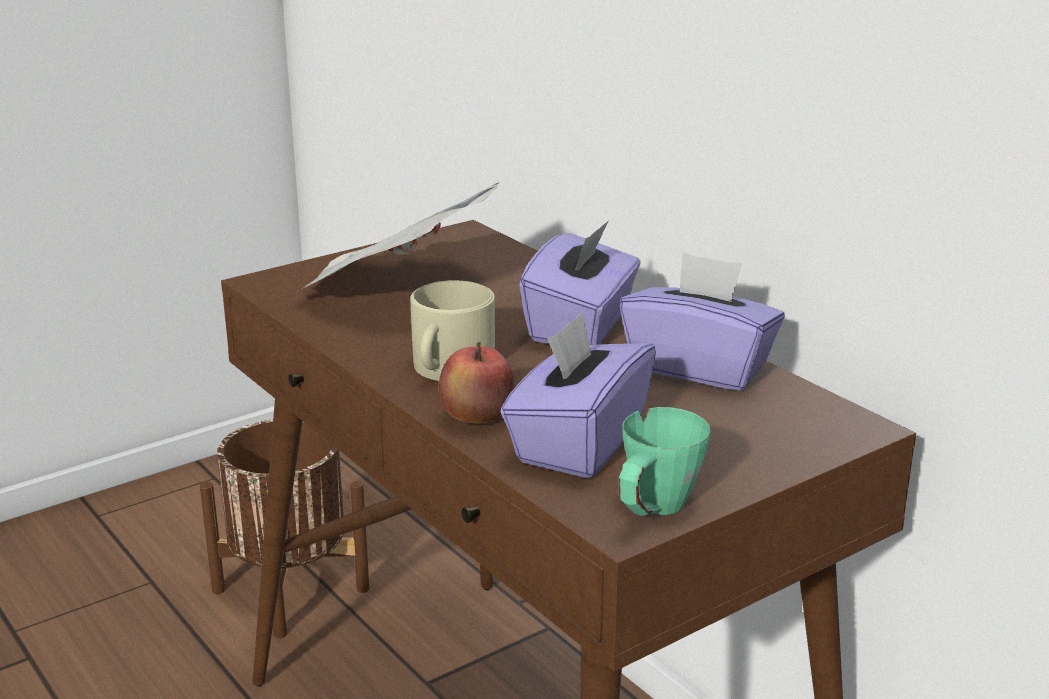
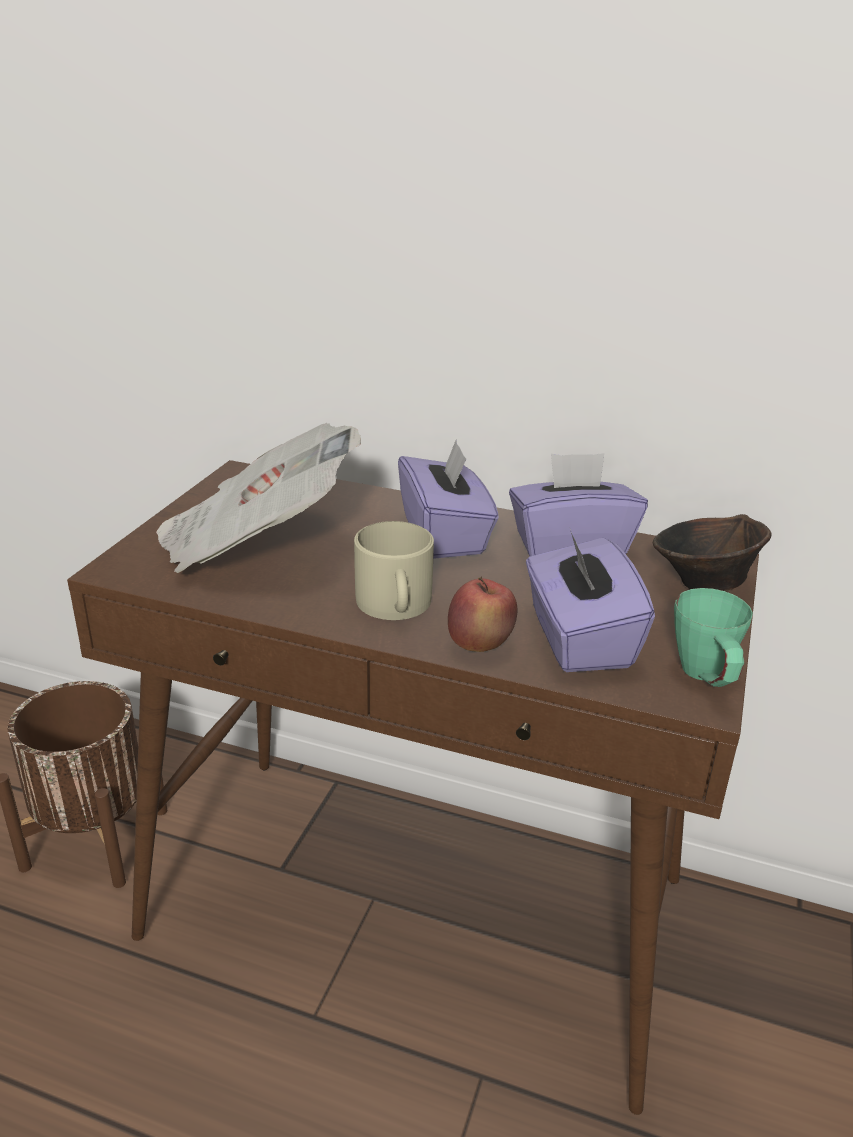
camera: 35 degrees left, 5 degrees up
none -> brown bowl [653,514,772,591]

